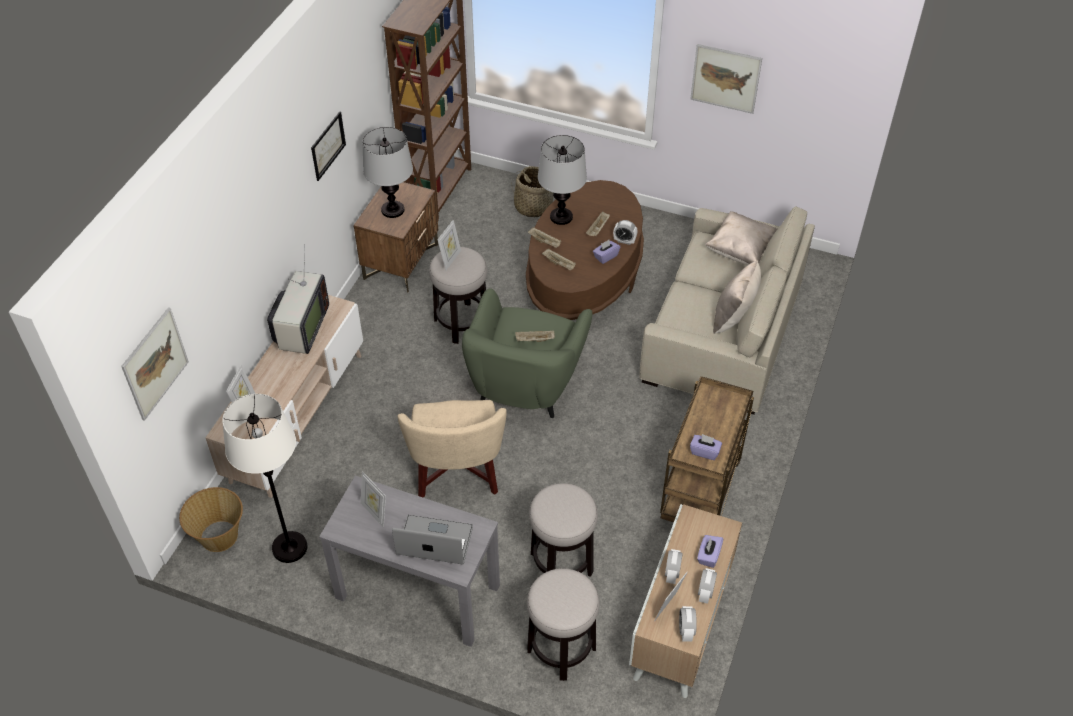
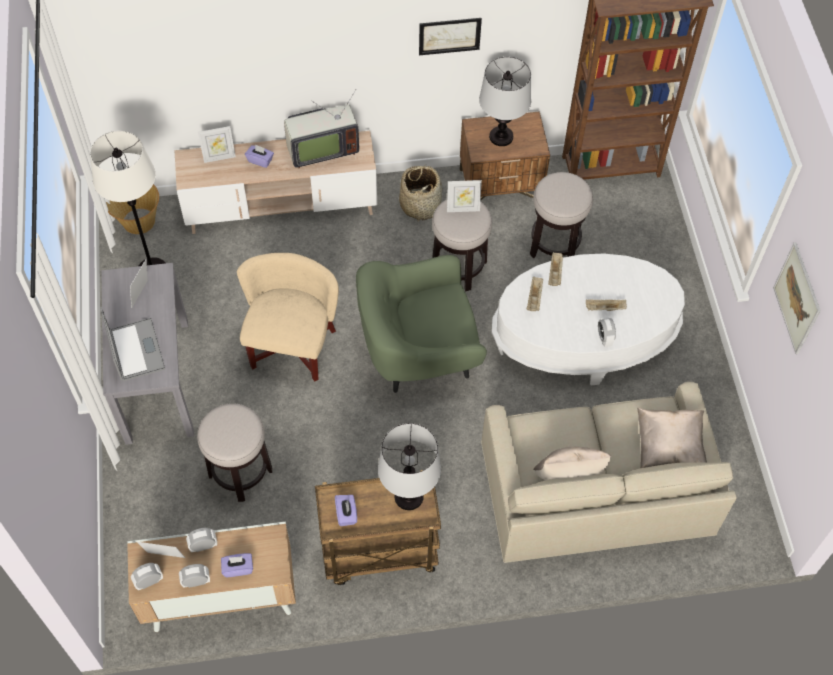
camera: 60 degrees right, 10 degrees up
picture [121,307,189,421] -> none
beige armchair [398,400,507,498] -> beige armchair turned 135 degrees clockwise [237,253,339,382]
basket [512,166,553,217] -> basket moved to [399,165,442,221]
beige tray [515,330,555,342] -> none
brown coffee table [526,180,644,320] -> white coffee table [492,254,685,386]
stool [527,568,599,681] -> stool moved to [530,172,593,258]
table lamp [538,135,587,225] -> table lamp moved to [378,423,441,510]
purple tissue box [593,240,620,264] -> purple tissue box moved to [245,144,274,168]

